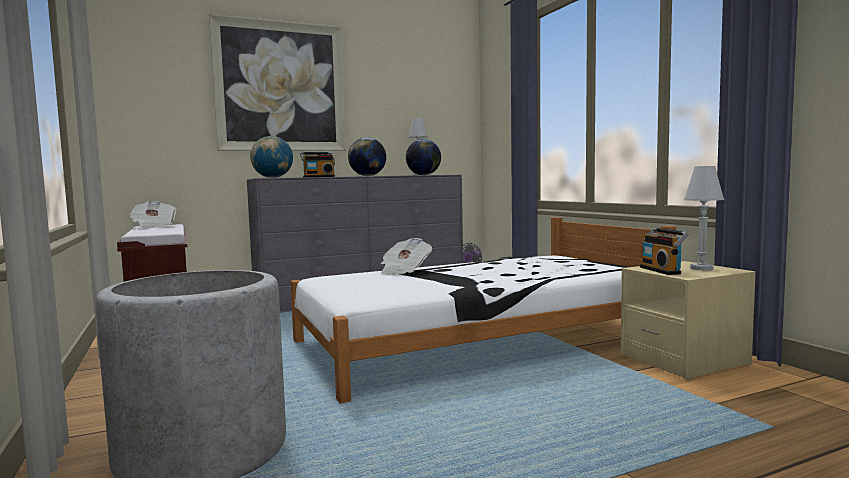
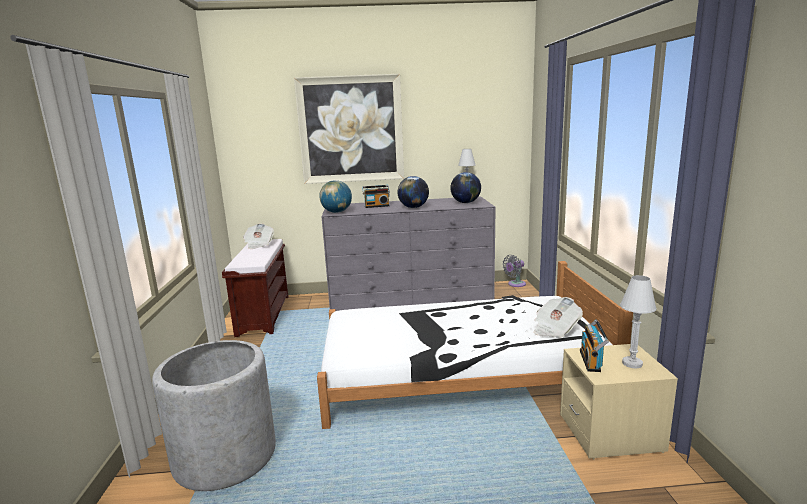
camera: 20 degrees right, 10 degrees up
newspaper [381,238,432,276] -> newspaper moved to [534,297,583,338]

